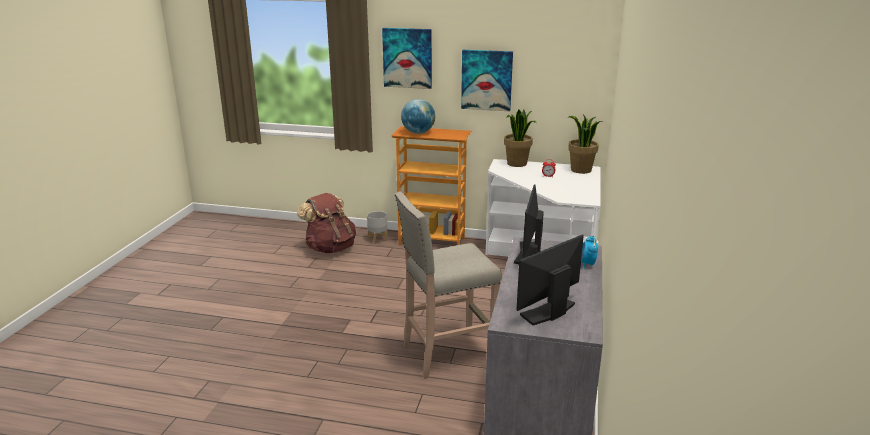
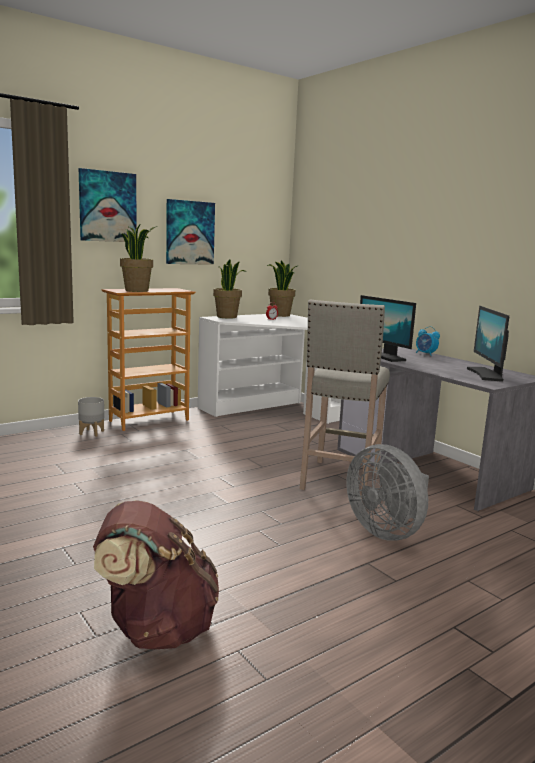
camera: 50 degrees left, 10 degrees down
brown backpack [297,193,356,253] -> brown backpack moved to [93,500,219,650]
globe [401,99,435,134] -> potted plant [120,225,157,292]
none -> grey fan [346,444,429,541]

